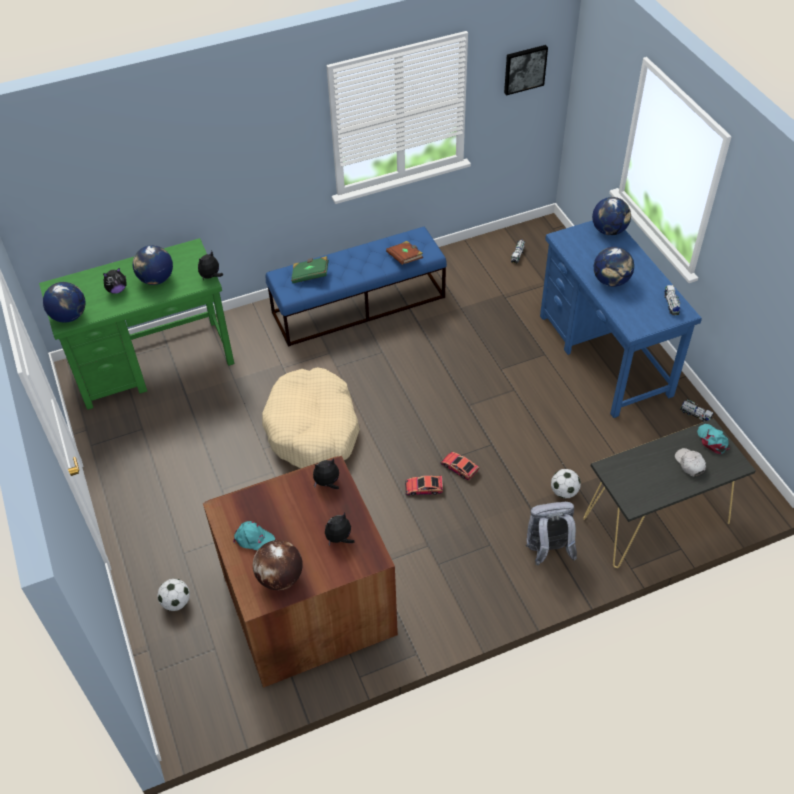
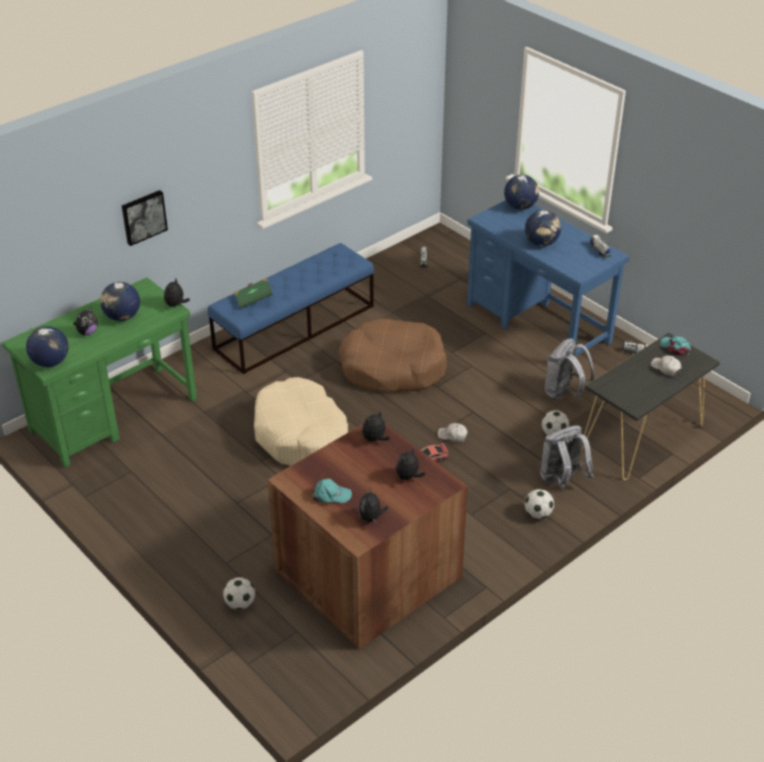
camera: 20 degrees left, 10 degrees down
globe [253,540,303,590] -> plush toy [358,487,388,523]
brown book [386,241,423,265] -> none
toy car [440,452,479,480] -> white cap [438,423,468,442]
picture [504,45,548,95] -> picture moved to [122,190,168,246]
none -> brown dog bed [339,319,447,392]
none -> football [525,489,554,519]
none -> grey backpack [545,338,594,400]

